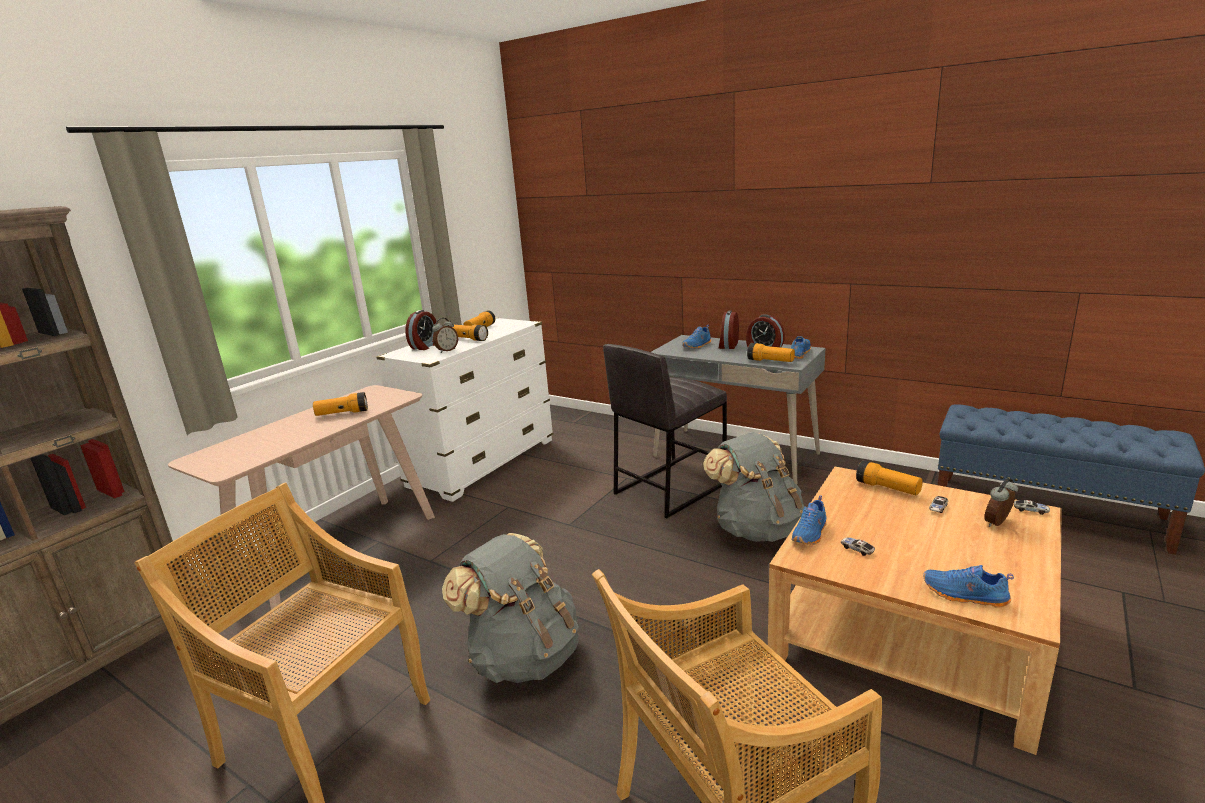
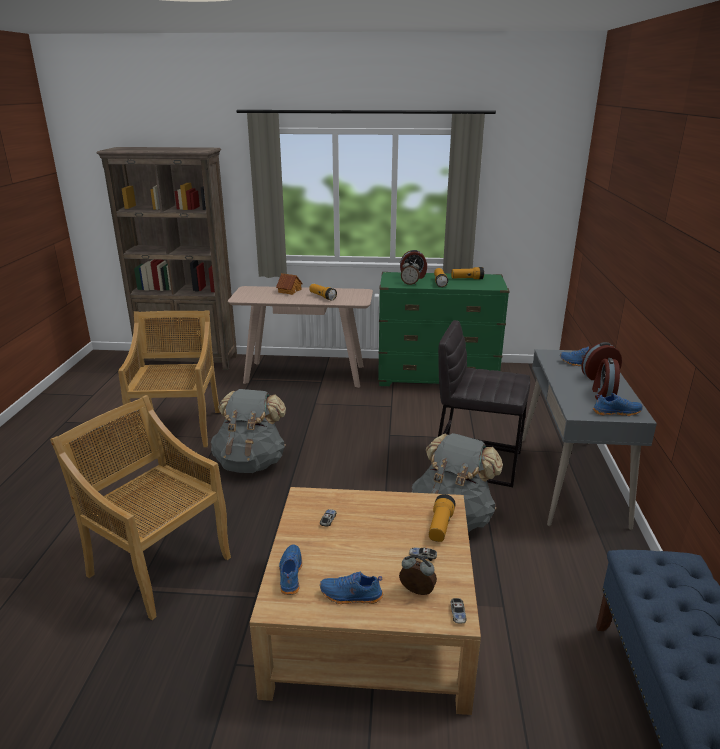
camera: 60 degrees right, 5 degrees up
white dresser [376,318,553,502] -> green dresser [378,272,510,386]
flashlight [747,343,795,362] -> none
blue shoe [792,495,827,545] -> blue shoe moved to [320,572,383,604]
none -> toy house [276,273,303,295]

